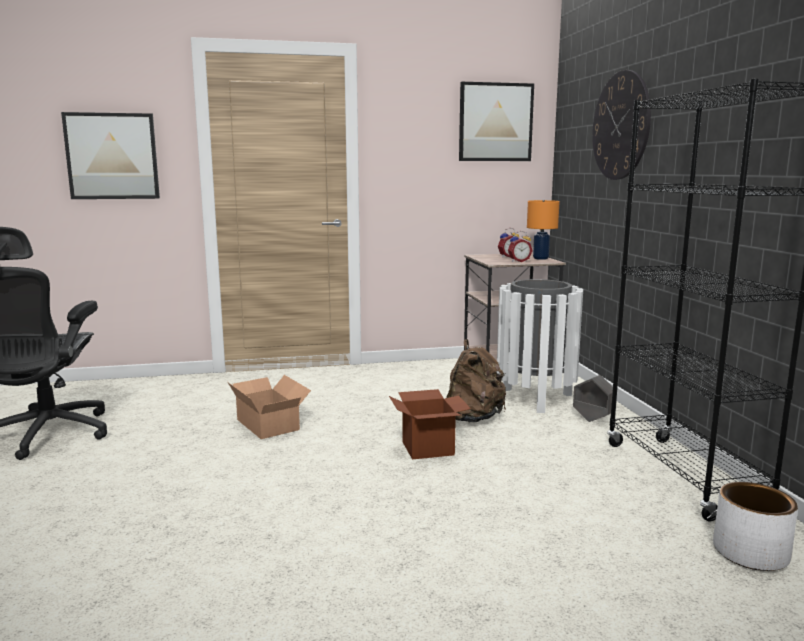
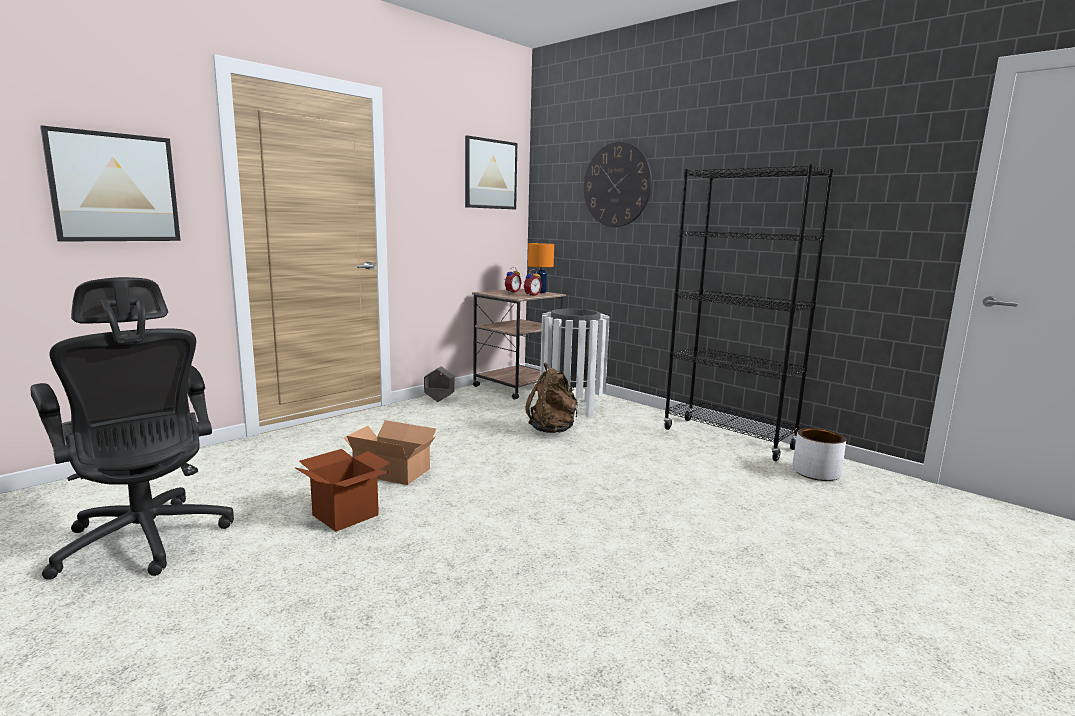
camera: 35 degrees left, 0 degrees up
cardboard box [389,389,471,460] -> cardboard box moved to [294,449,391,532]
grey planter [573,375,613,422] -> grey planter moved to [424,366,455,402]

